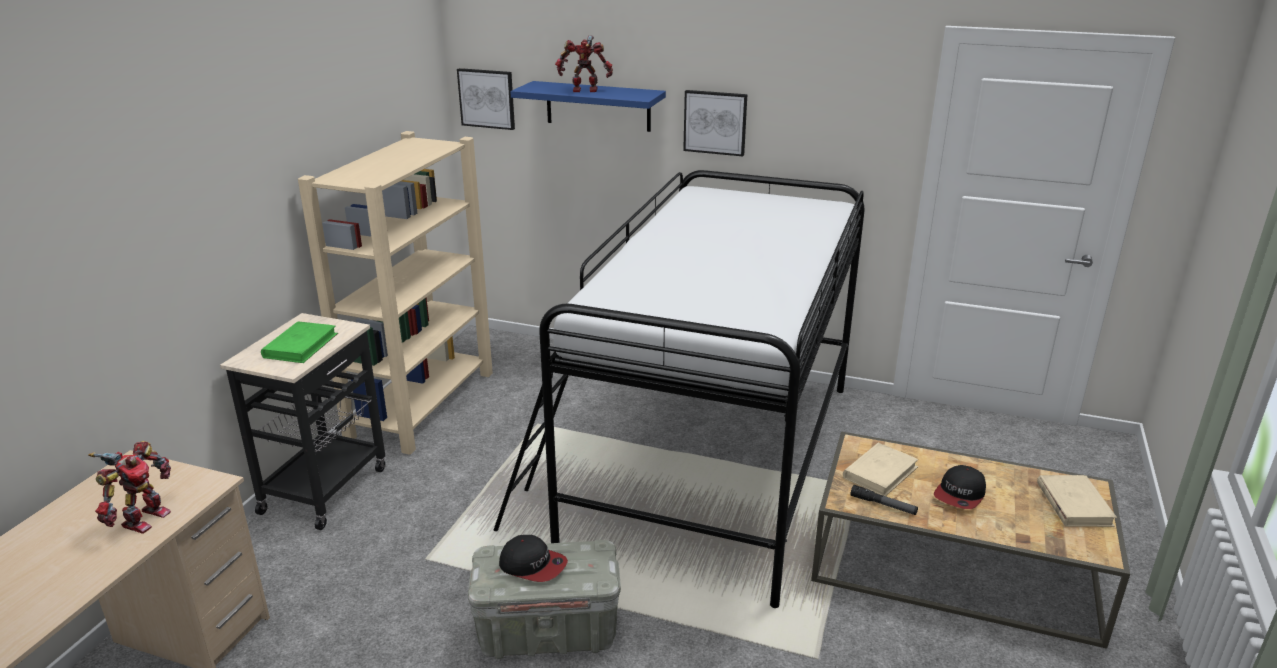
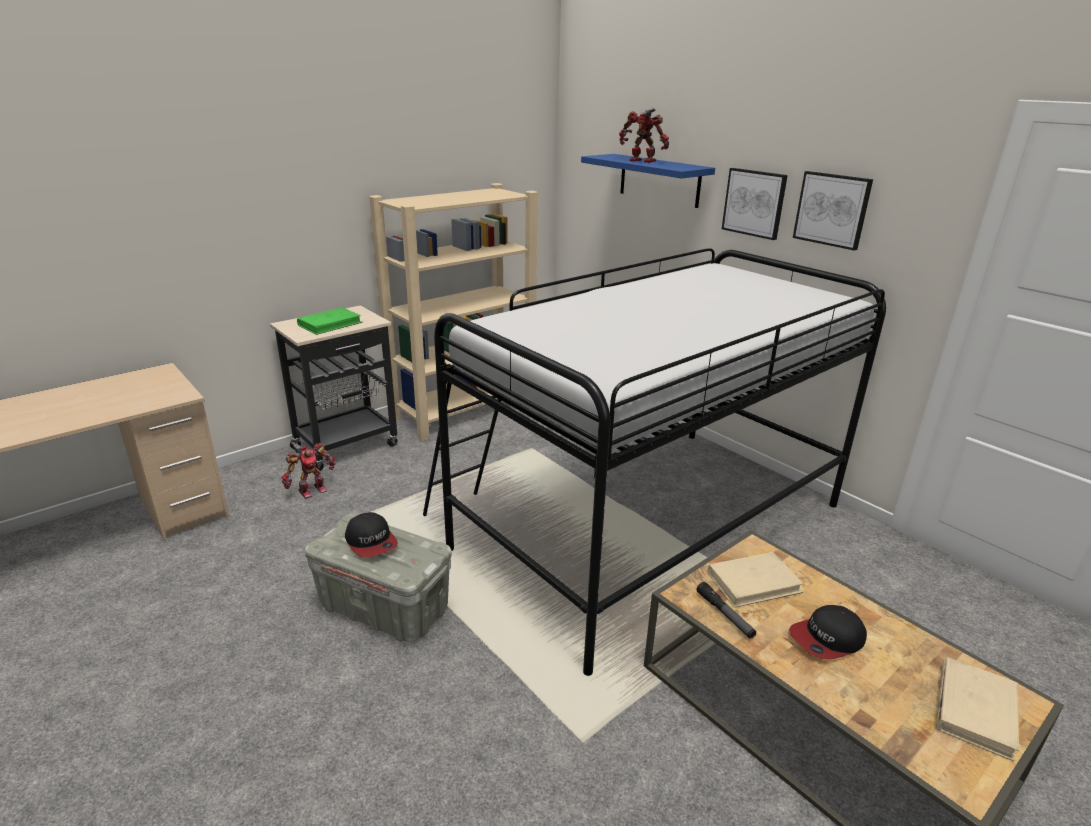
camera: 30 degrees right, 0 degrees up
toy robot [88,441,171,534] -> toy robot moved to [281,442,335,499]
picture [457,68,515,130] -> picture moved to [793,171,873,250]

